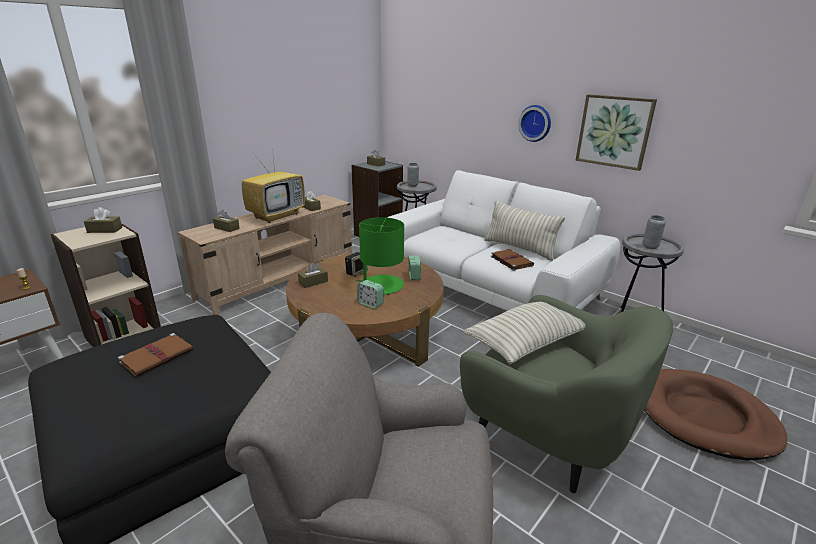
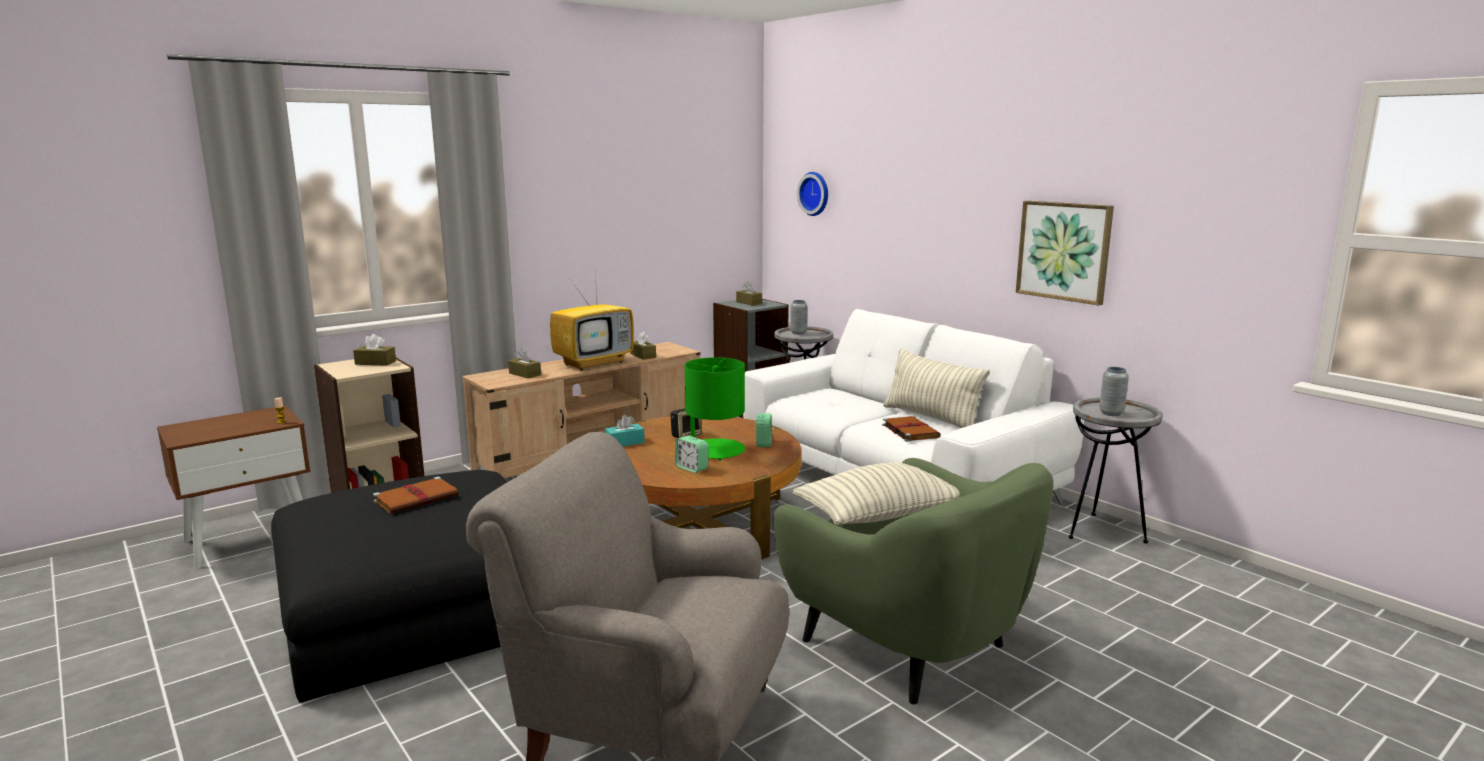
camera: 10 degrees right, 10 degrees down
brown tissue box [298,262,328,288] -> turquoise tissue box [605,415,645,446]
wall clock [518,105,551,142] -> wall clock moved to [797,172,828,216]
brown dog bed [644,369,787,460] -> none

